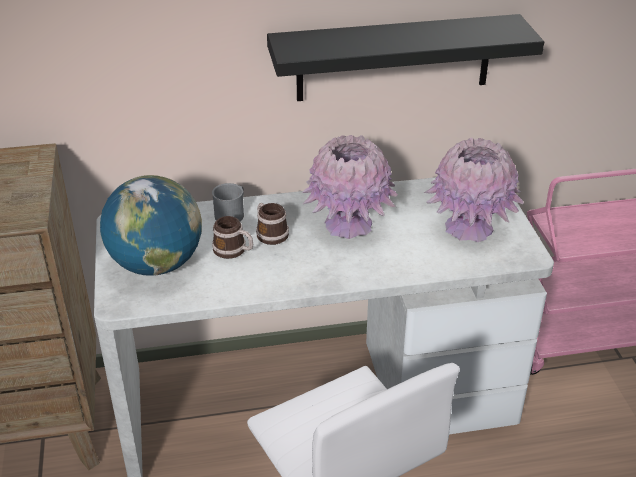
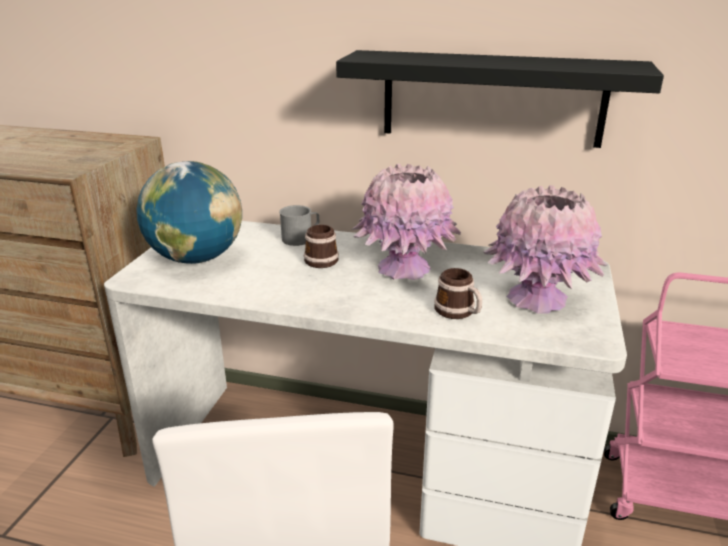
camera: 25 degrees right, 10 degrees down
mug [212,216,253,259] -> mug moved to [434,268,482,319]

